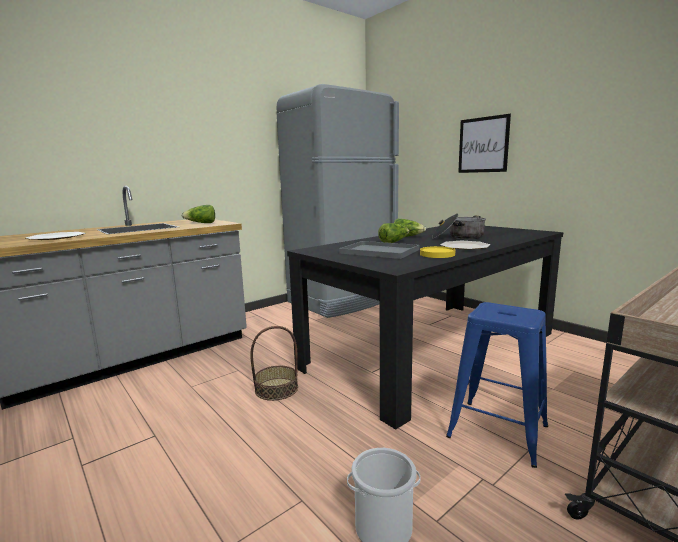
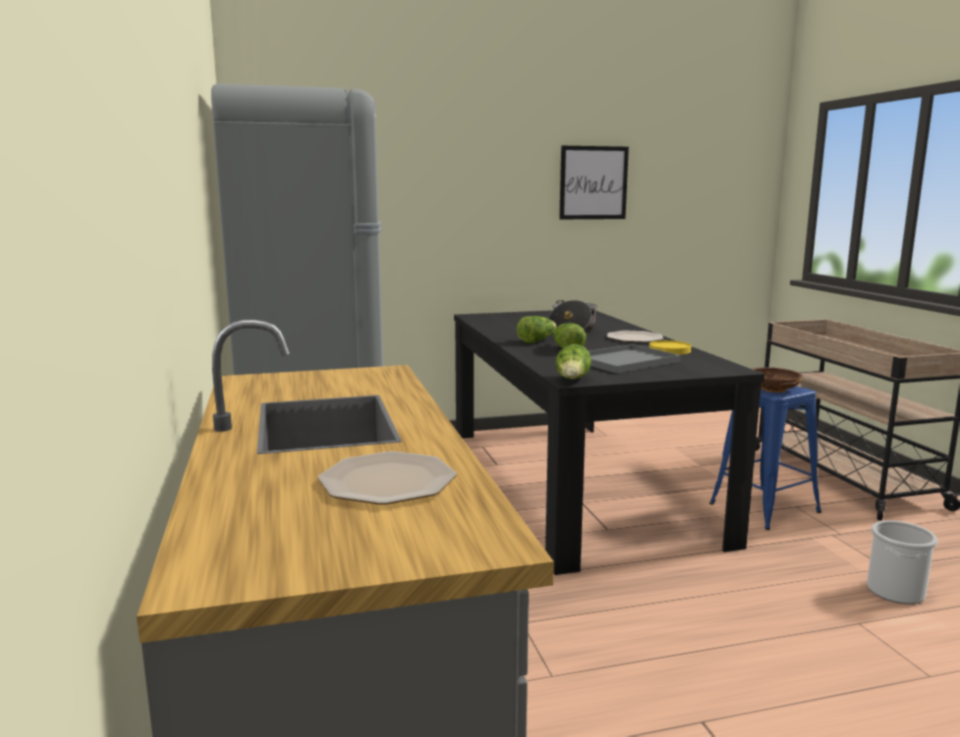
camera: 65 degrees left, 0 degrees up
lettuce [181,205,215,223] -> lettuce moved to [555,344,591,379]
basket [250,326,298,401] -> none
picture [458,114,511,173] -> picture moved to [559,146,629,219]
none -> brown bowl [753,367,803,393]

